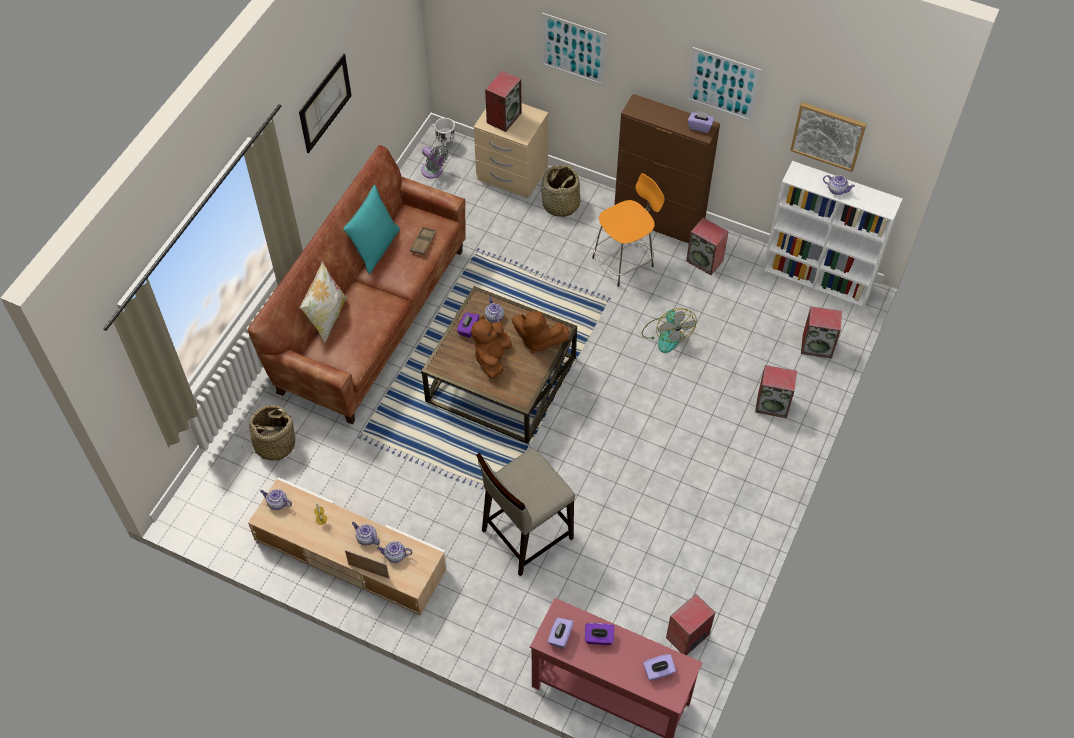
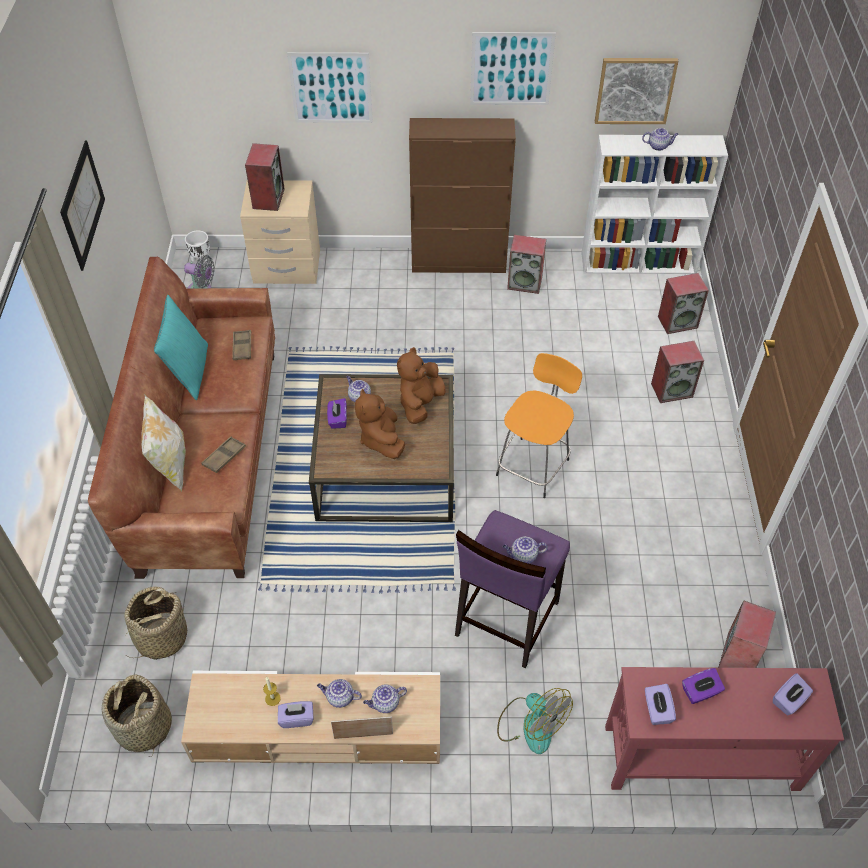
camera: 25 degrees left, 5 degrees down
teapot [260,489,292,510] -> teapot moved to [503,537,548,564]
beige stool [476,448,575,576] -> purple stool [455,510,570,669]
brown plush toy [512,311,570,354] -> brown plush toy turned 120 degrees clockwise [397,347,446,424]
basket [541,164,581,219] -> basket moved to [102,674,172,757]
orange stool [592,173,665,287] -> orange stool moved to [496,353,582,498]
fan [642,308,697,353] -> fan moved to [497,688,573,754]
purple tissue box [688,111,714,133] -> purple tissue box moved to [278,701,314,728]
none -> brown tray [202,437,246,473]

